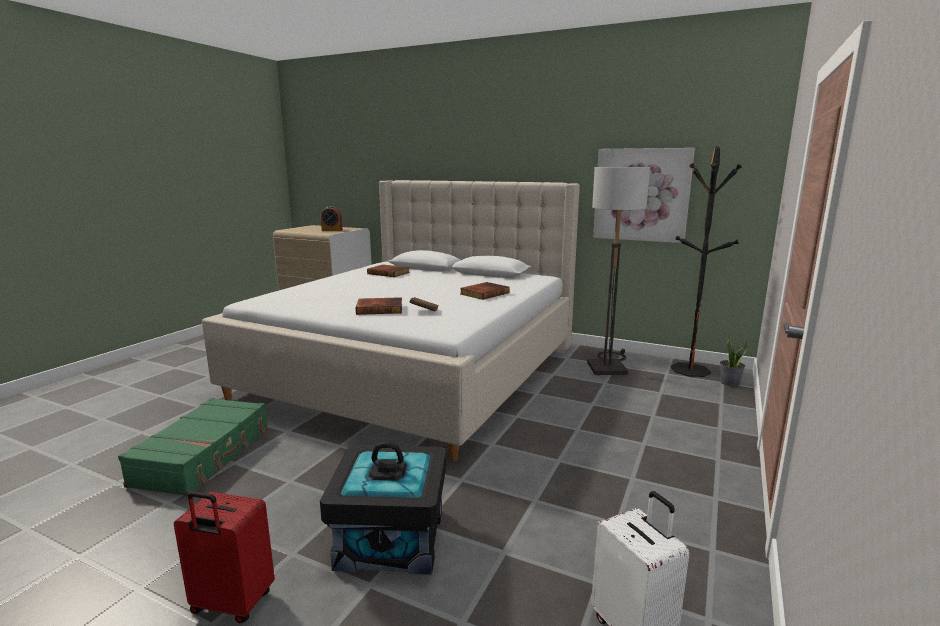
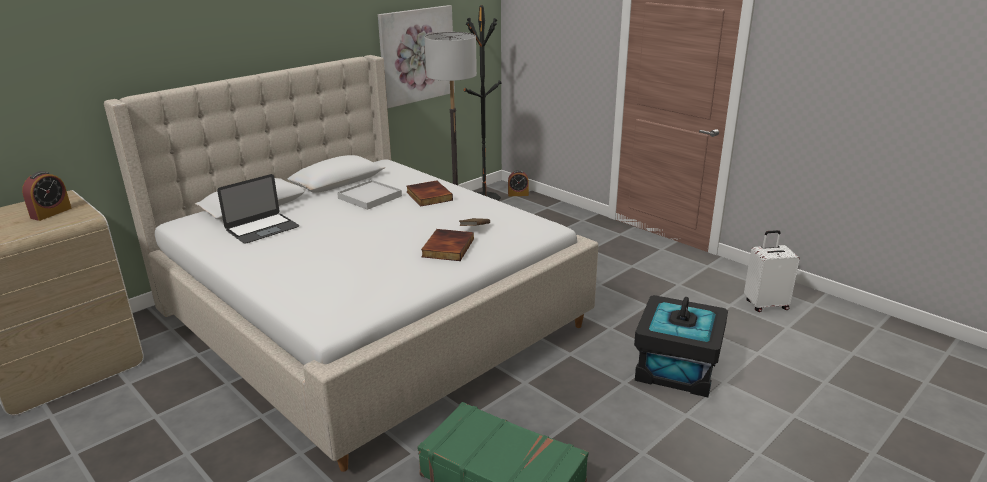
camera: 70 degrees left, 10 degrees up
red suitcase [174,491,275,623] -> none
book [367,264,410,277] -> laptop [217,174,299,244]
potted plant [720,337,748,387] -> alarm clock [508,170,529,196]
none -> white tray [337,180,402,210]

